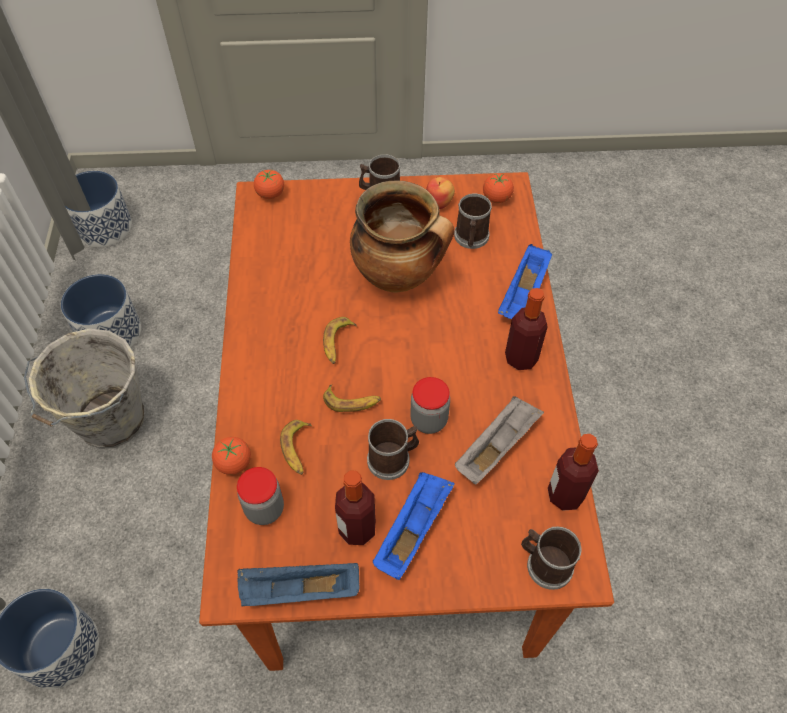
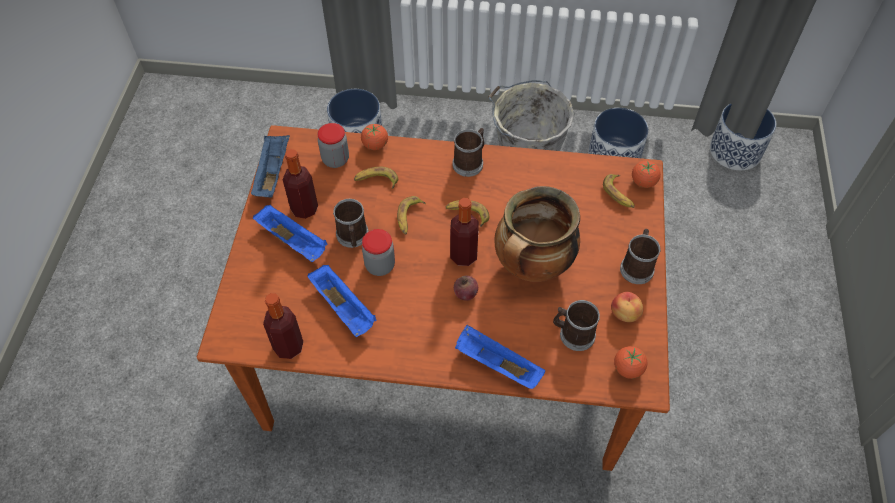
camera: 100 degrees right, 0 degrees up
grey tray [455,396,544,485] -> blue tray [307,265,377,337]
bottle [505,288,548,370] -> bottle moved to [450,198,479,266]
mug [521,527,582,590] -> mug moved to [453,128,484,177]
none -> apple [454,276,478,301]
none -> banana [603,174,635,208]

